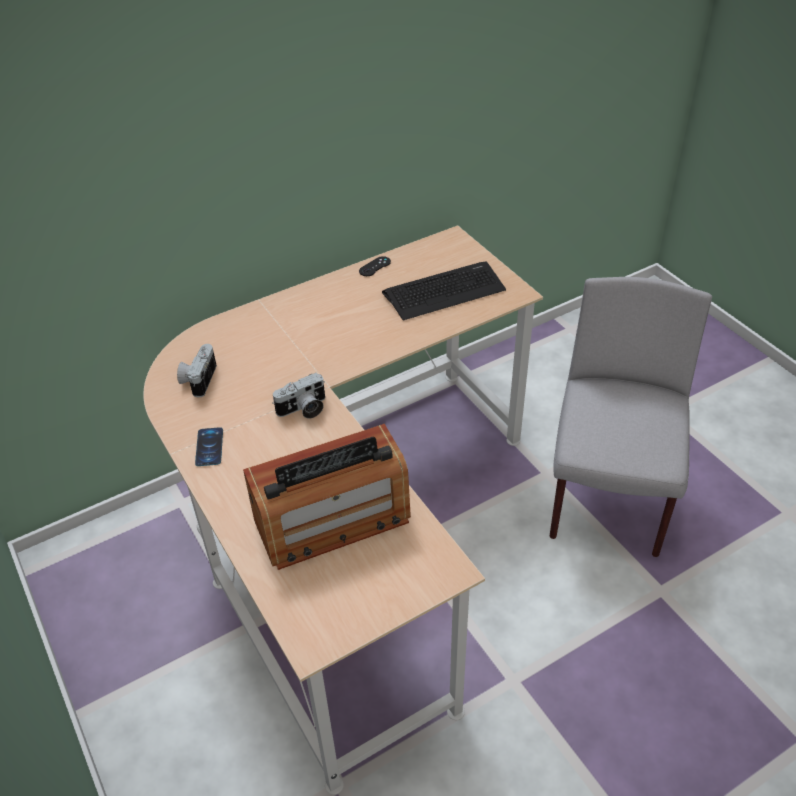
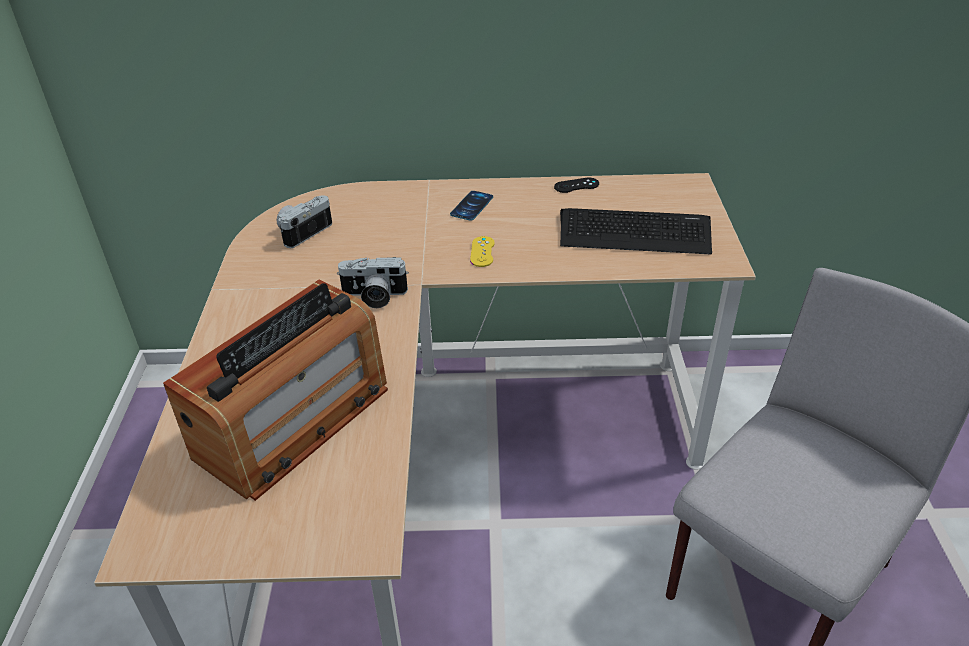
camera: 30 degrees right, 5 degrees down
phone [195,427,223,466] -> phone moved to [450,191,493,221]
radio [243,424,411,570] -> radio turned 60 degrees counterclockwise [163,279,388,501]
none -> yellow game controller [470,236,495,267]

